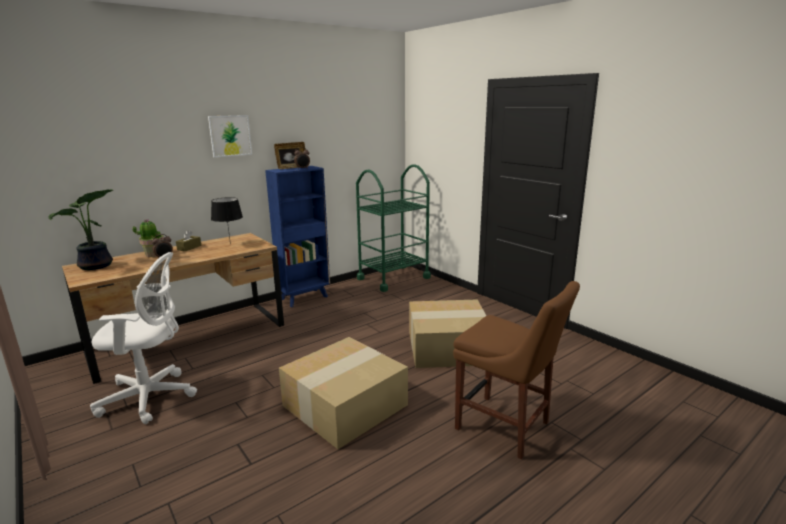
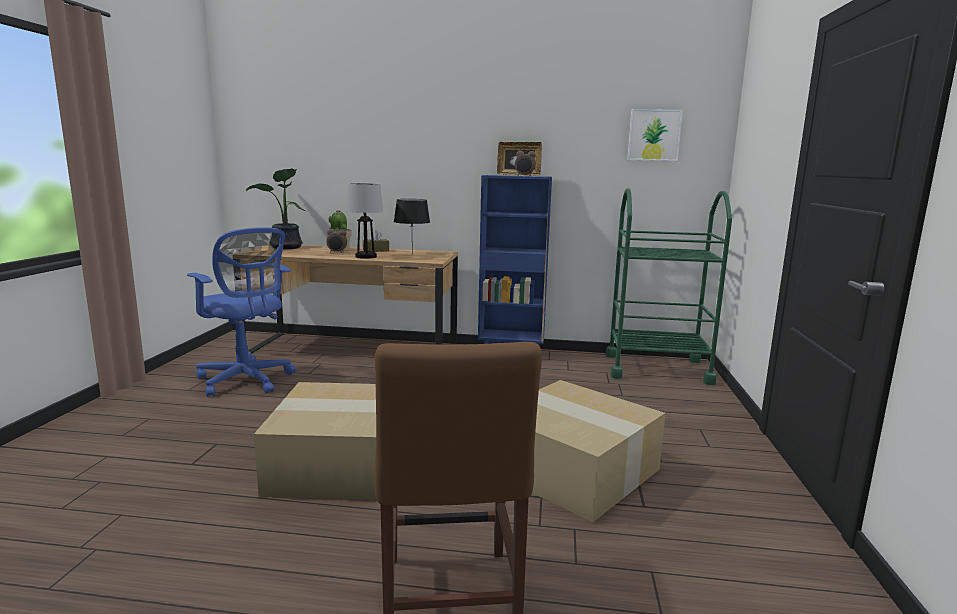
camera: 45 degrees right, 5 degrees down
white office chair [90,252,197,424] -> blue office chair [187,227,296,397]
picture [208,115,252,157] -> picture moved to [627,109,683,161]
none -> table lamp [347,183,383,259]

